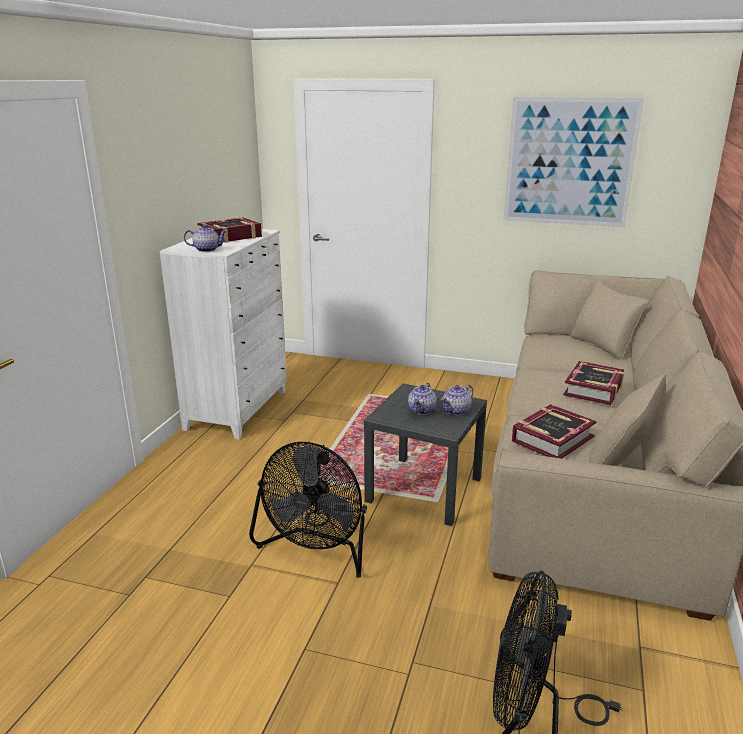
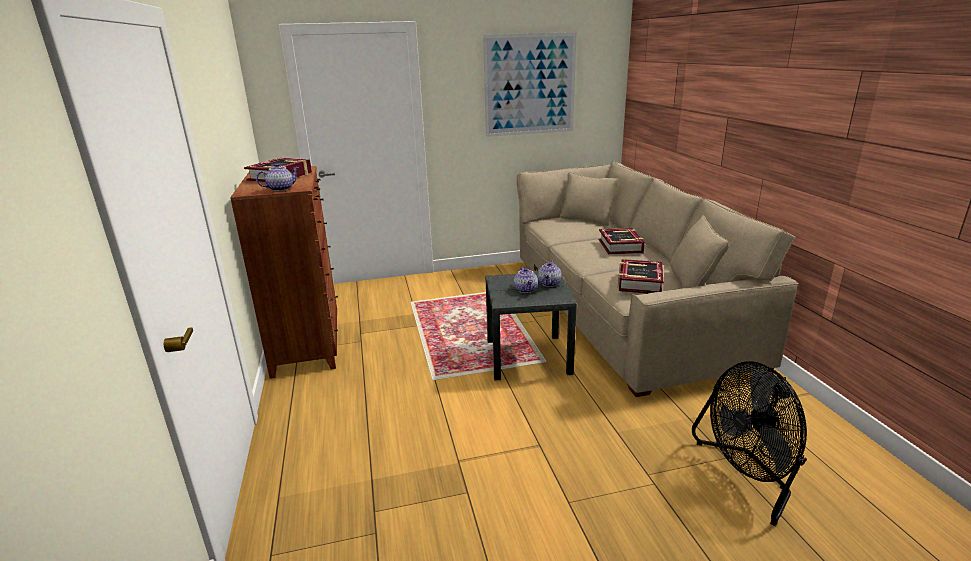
camera: 30 degrees left, 0 degrees up
white dresser [160,229,287,439] -> brown dresser [230,166,338,379]
black fan [249,442,367,578] -> none

